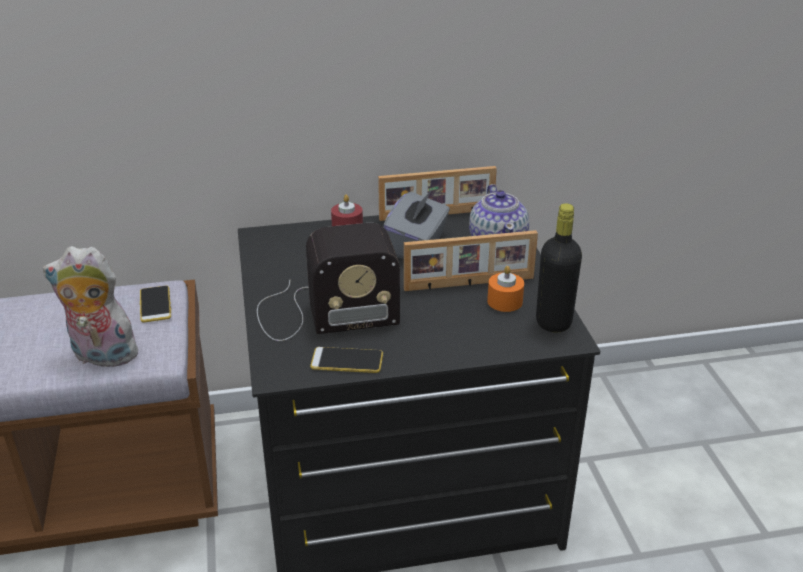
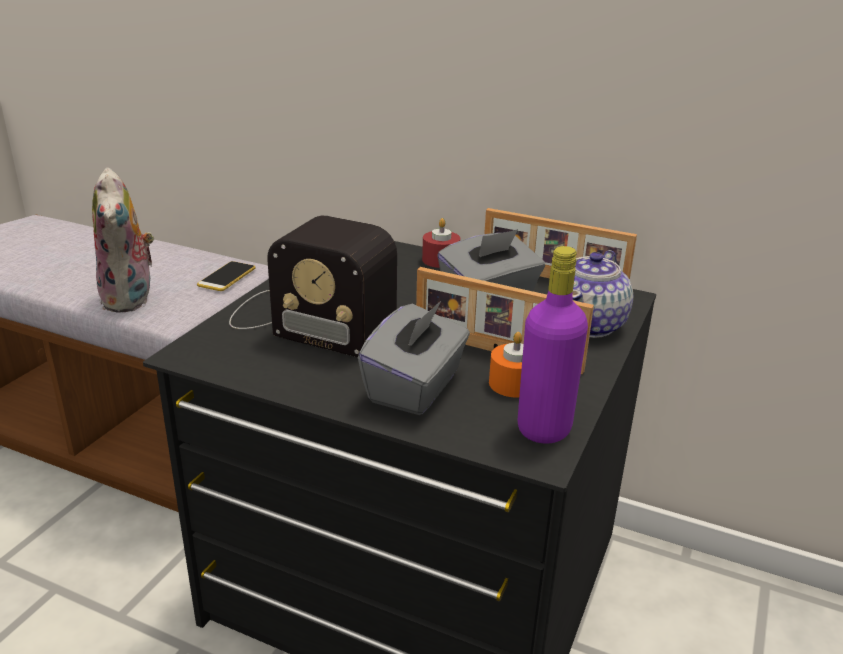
camera: 35 degrees right, 5 degrees down
plush toy [43,246,141,371] -> plush toy turned 150 degrees counterclockwise [92,167,154,313]
phone [310,347,383,373] -> none
black bottle [536,203,582,333] -> purple bottle [518,246,588,444]
none -> grey tissue box [358,301,470,415]

